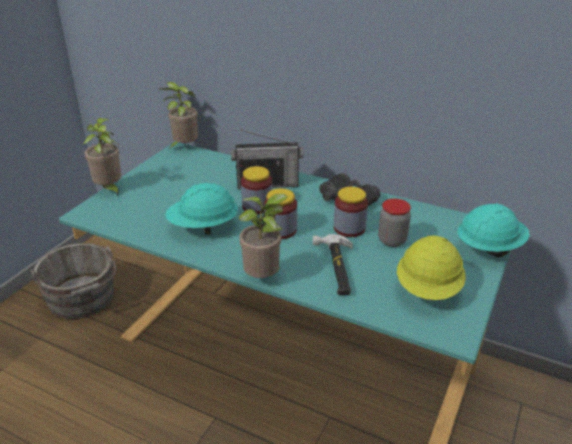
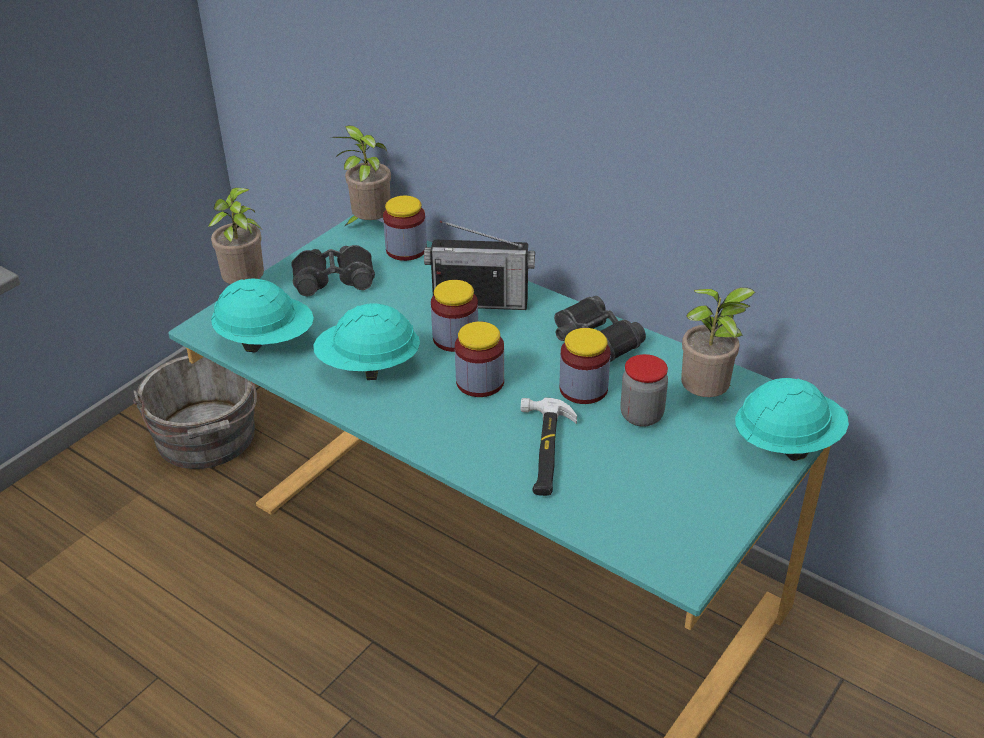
camera: 10 degrees right, 5 degrees up
potted plant [239,194,288,278] -> potted plant moved to [681,287,756,397]
yellow hard hat [397,236,466,300] -> none
none -> turquoise hard hat [211,279,314,352]
none -> black binoculars [292,245,375,296]
none -> jar [383,196,427,261]

